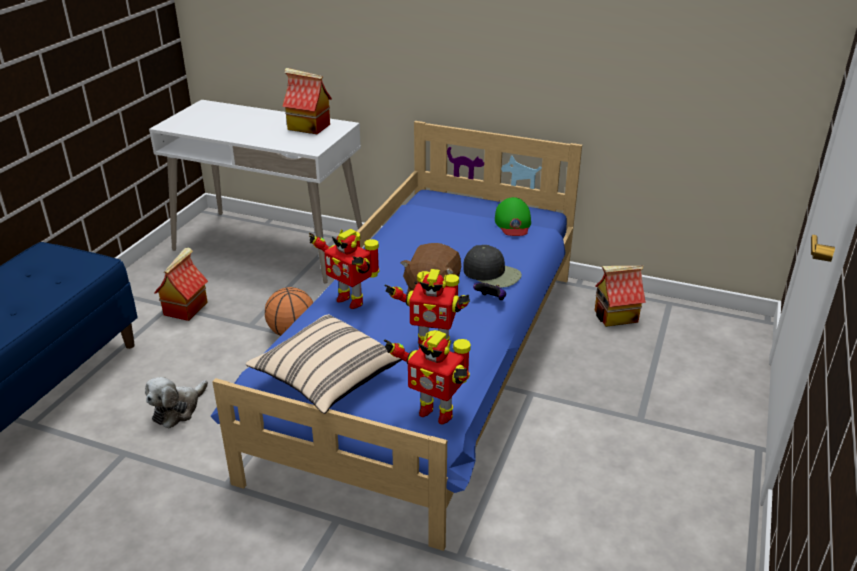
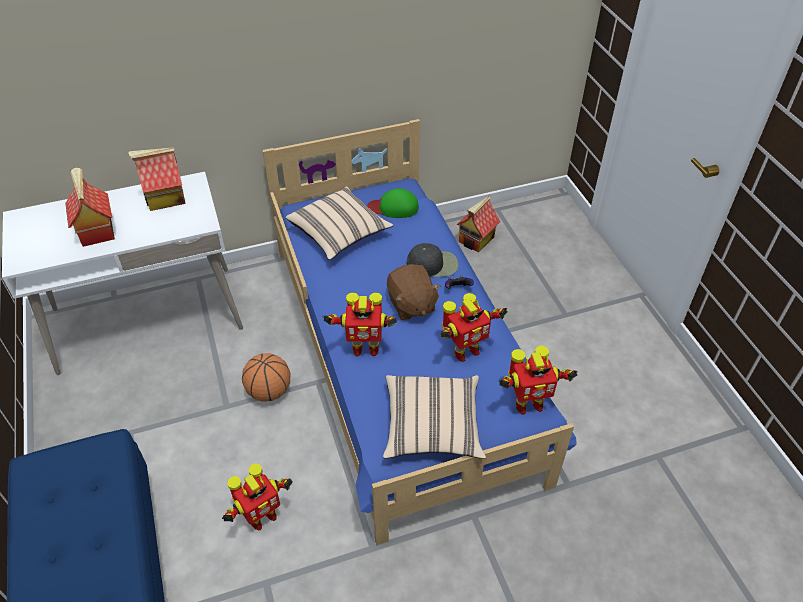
camera: 40 degrees left, 15 degrees up
plush toy [145,377,208,428] -> toy robot [222,463,293,531]
toy house [154,247,208,321] -> toy house moved to [65,167,115,247]
green cap [495,197,531,236] -> green cap turned 135 degrees clockwise [367,189,419,218]
none -> beige pillow [285,186,393,260]

